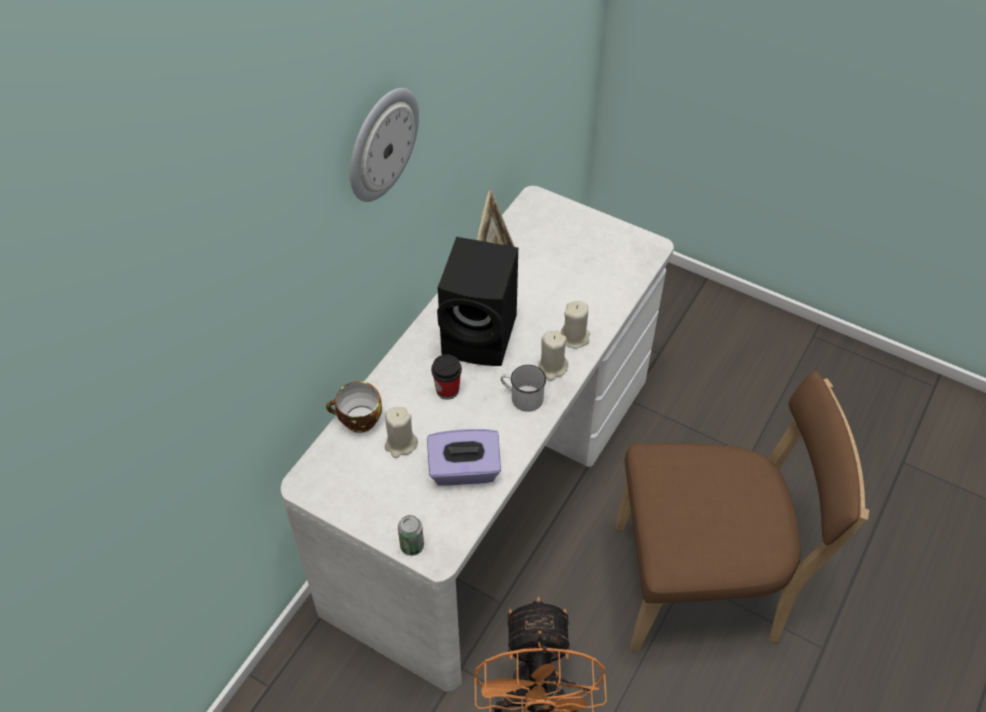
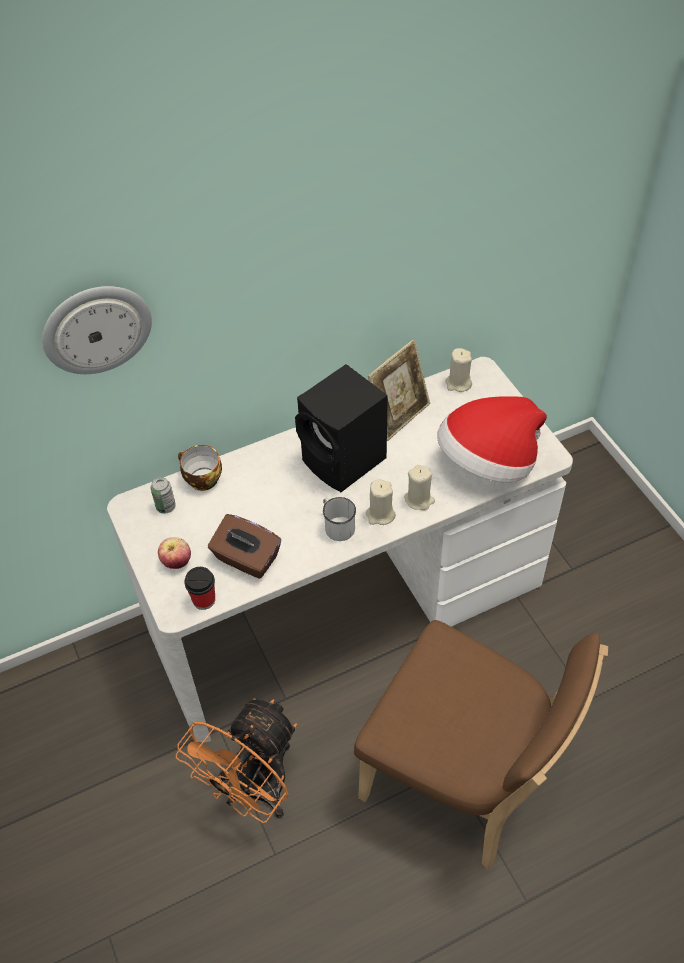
camera: 35 degrees right, 0 degrees up
wall clock [350,88,419,202] -> wall clock moved to [42,286,152,374]
beige candle [385,407,418,458] -> beige candle moved to [445,348,472,392]
can [398,515,424,556] -> can moved to [151,477,176,514]
purple tissue box [427,429,501,486] -> brown tissue box [208,514,281,579]
cup [431,354,462,400] -> cup moved to [184,567,215,610]
none -> apple [158,537,191,569]
none -> hat [437,396,547,483]

